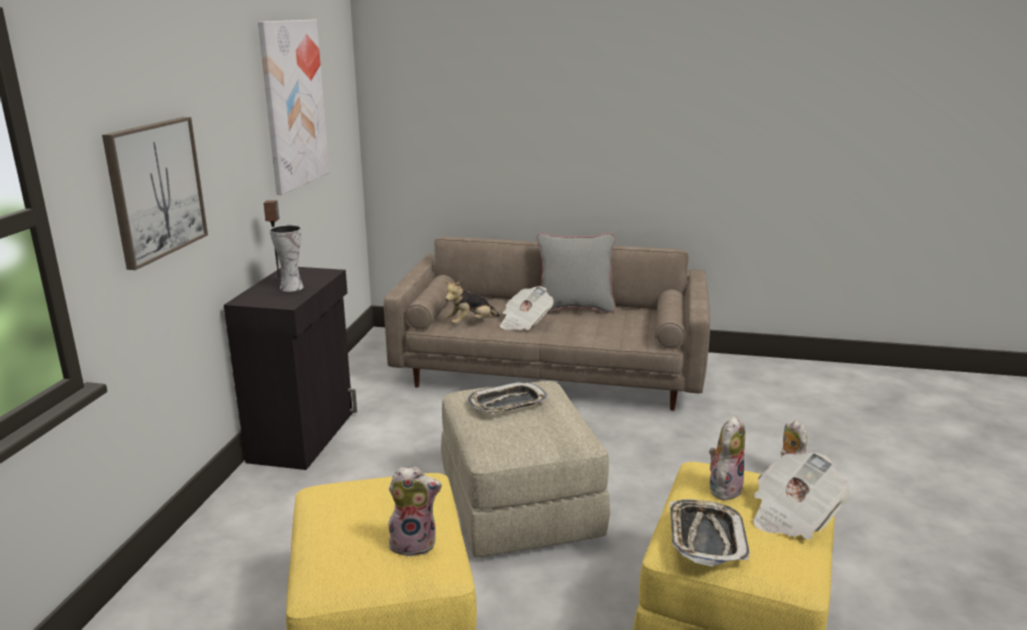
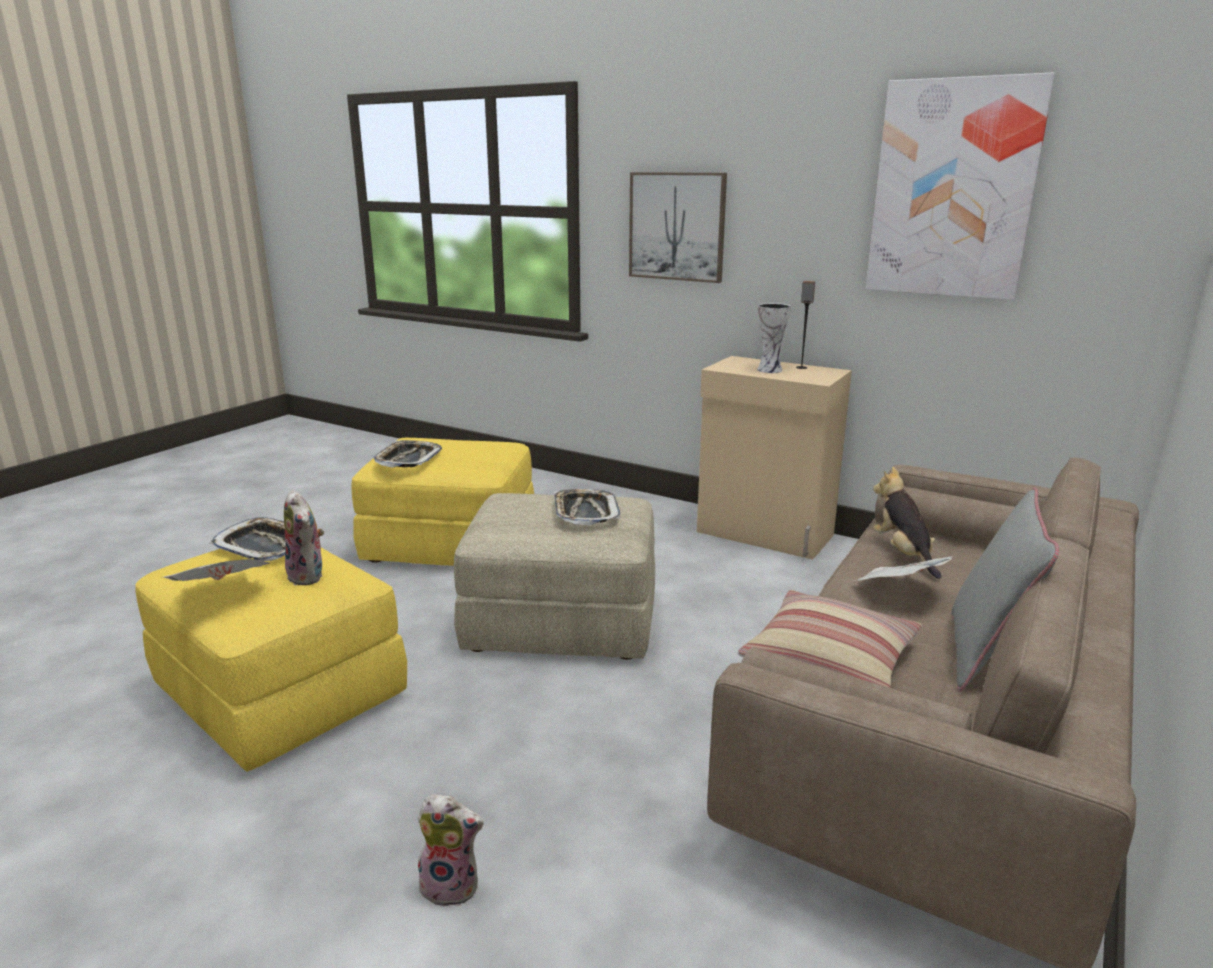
camera: 110 degrees right, 0 degrees up
black cabinet [224,267,357,470] -> beige cabinet [697,356,852,560]
plush toy [388,467,442,557] -> tray [374,440,442,468]
none -> pillow [738,590,922,688]

